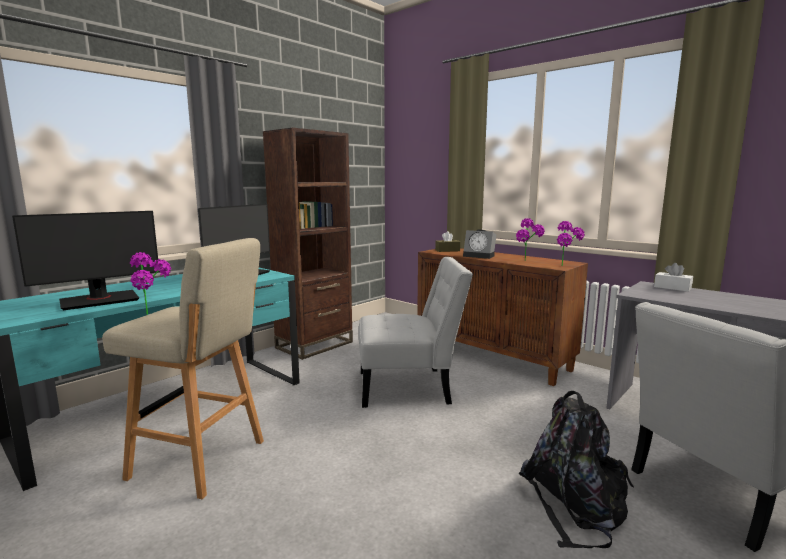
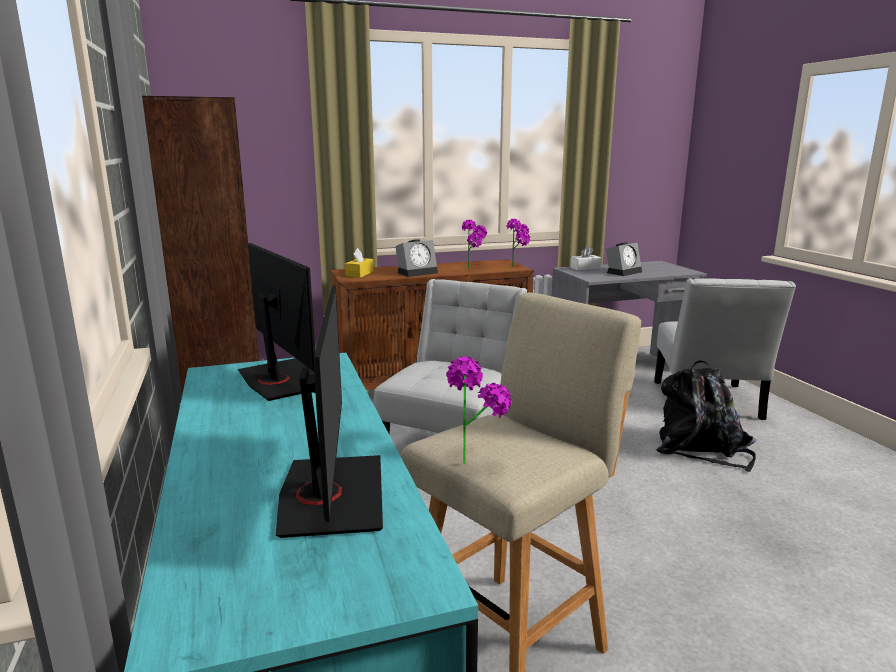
camera: 60 degrees left, 5 degrees up
brown tissue box [435,231,461,252] -> yellow tissue box [345,248,374,278]
none -> alarm clock [606,242,642,276]

